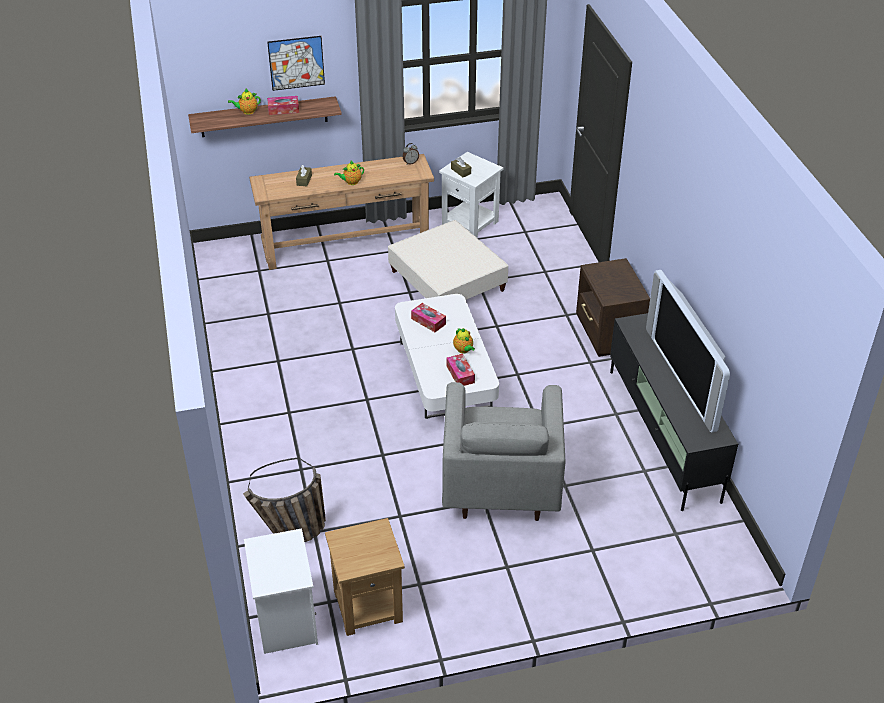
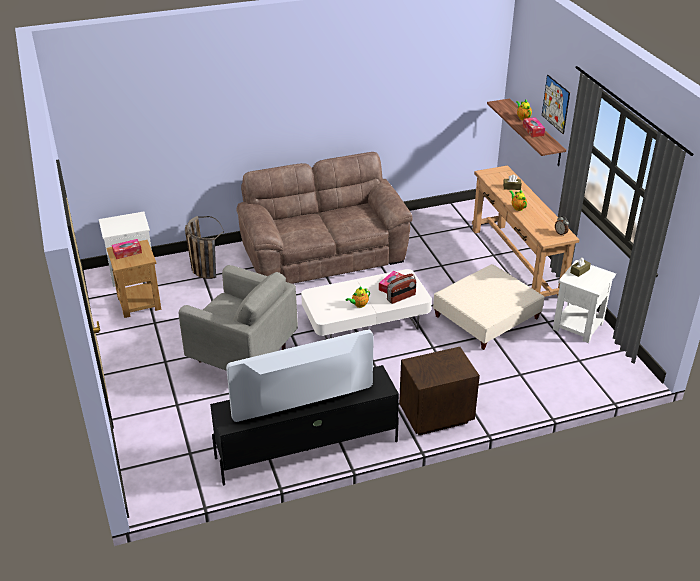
camera: 85 degrees right, 5 degrees down
grey armchair [442,382,565,521] -> grey armchair turned 150 degrees counterclockwise [179,265,298,371]
tissue box [446,354,475,386] -> tissue box moved to [112,239,142,259]
none -> brown sofa [236,152,413,284]
none -> radio [387,273,416,304]

